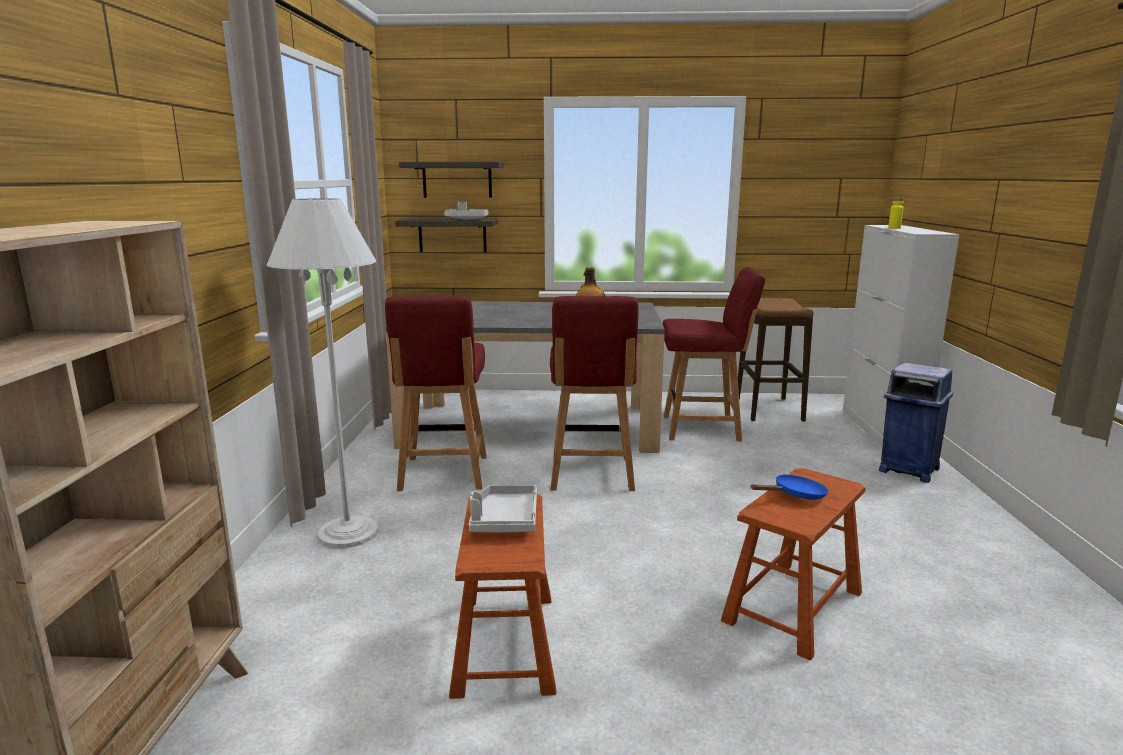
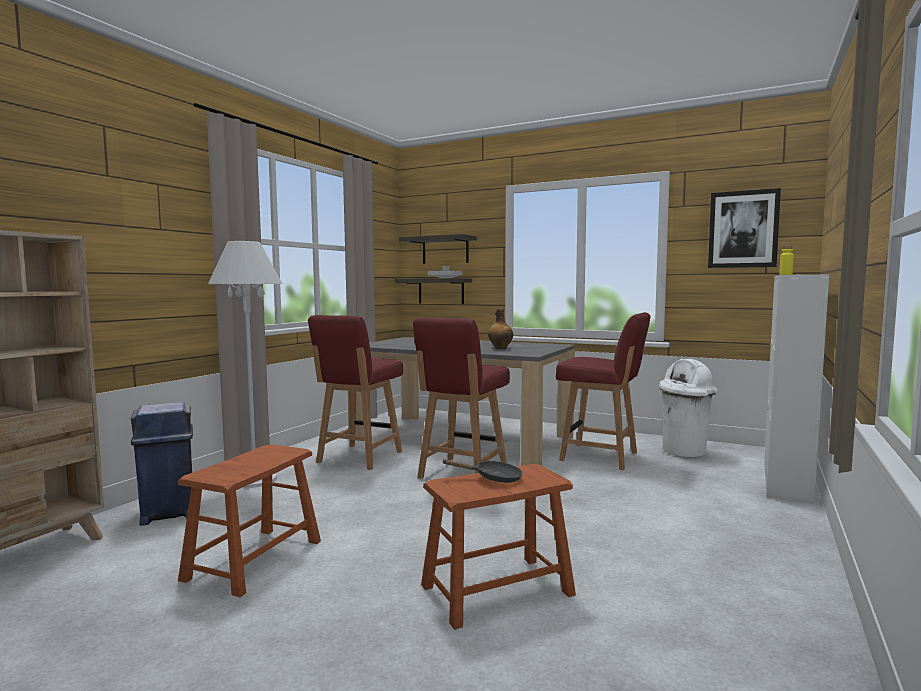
camera: 25 degrees right, 10 degrees down
grey tray [469,485,537,533] -> none
stool [738,298,813,422] -> white trash can [659,358,717,457]
blue frying pan [750,474,828,500] -> black frying pan [441,459,523,483]
blue trash can [879,362,953,483] -> blue trash can moved to [131,402,193,526]
none -> picture [708,188,781,268]

